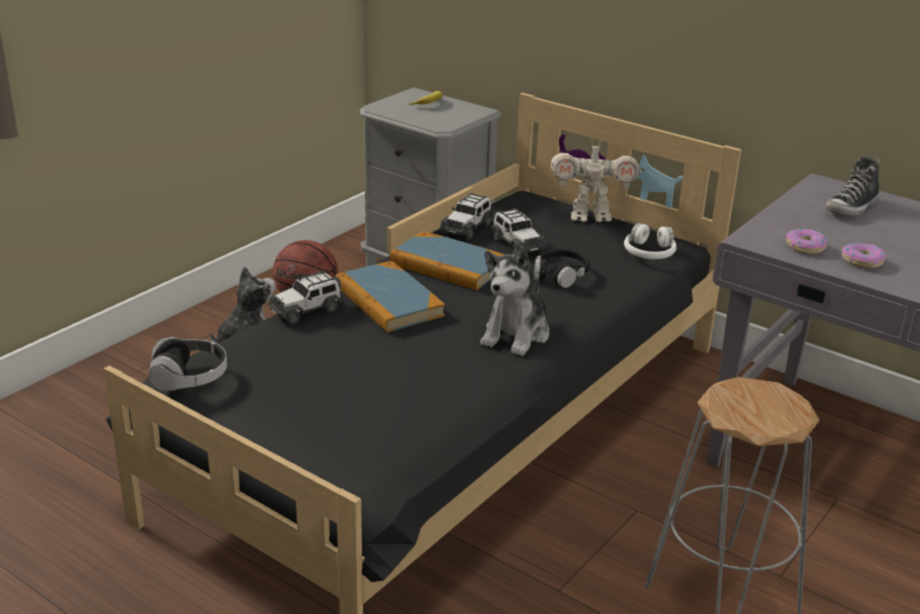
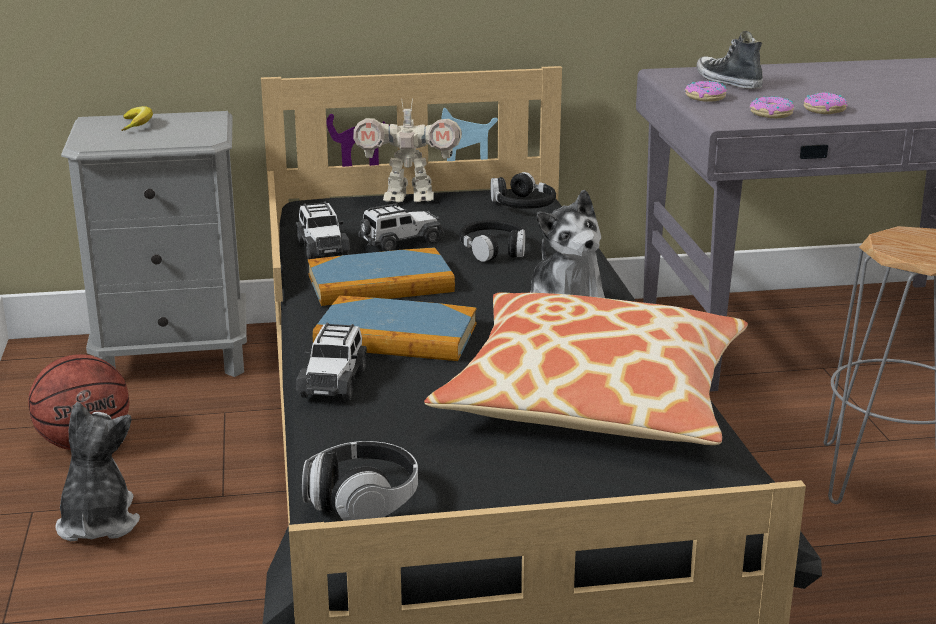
camera: 45 degrees left, 5 degrees down
toy car [491,208,547,254] -> toy car turned 45 degrees counterclockwise [358,203,443,251]
toy robot [551,138,639,222] -> toy robot turned 45 degrees clockwise [353,99,462,202]
white headphones [624,223,677,259] -> black headphones [490,172,556,209]
shoe [826,156,880,216] -> shoe turned 150 degrees clockwise [696,31,763,89]
none -> pillow [424,292,748,445]
none -> donut [685,81,727,102]

